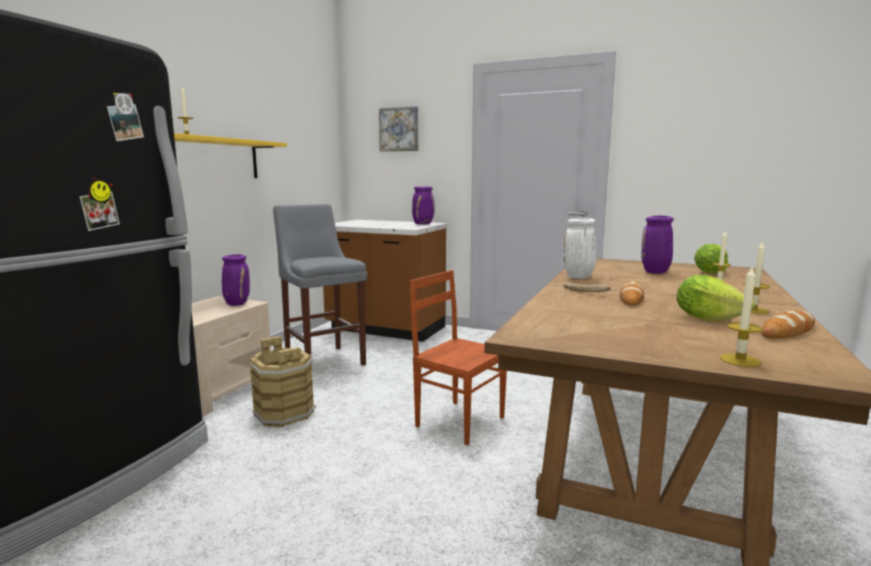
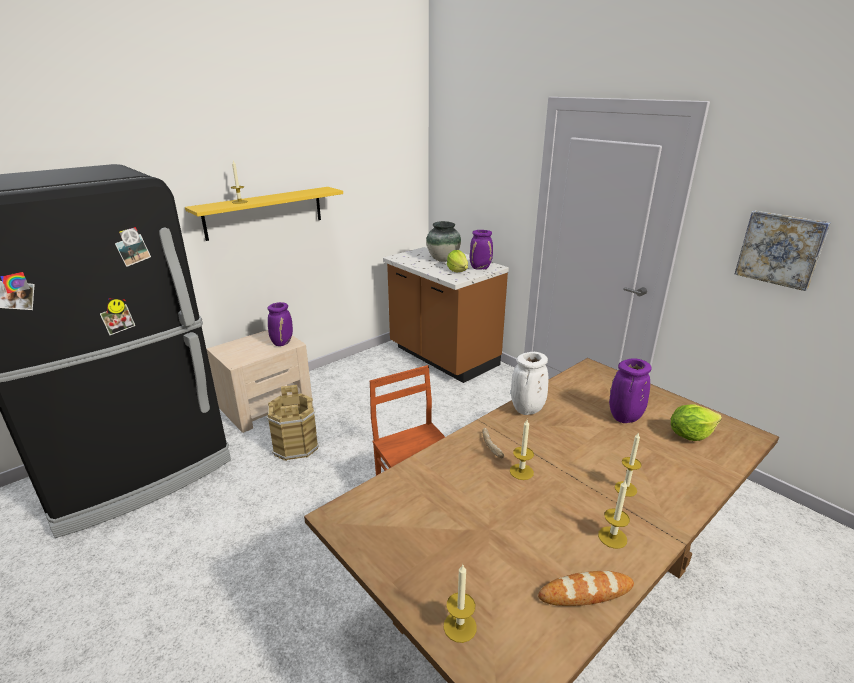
camera: 25 degrees right, 15 degrees up
grey stool [273,204,367,366] -> none
picture [379,106,418,152] -> picture moved to [735,211,831,291]
bread [620,281,644,305] -> candle [510,420,534,480]
lettuce [677,275,756,321] -> lettuce moved to [447,250,468,272]
none -> vase [426,221,461,262]

